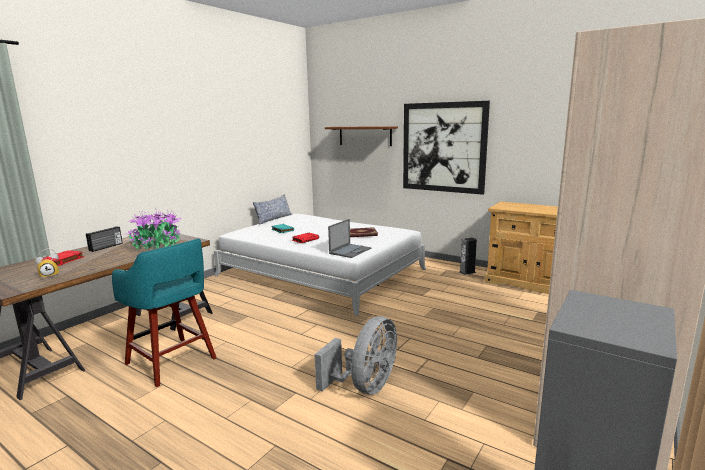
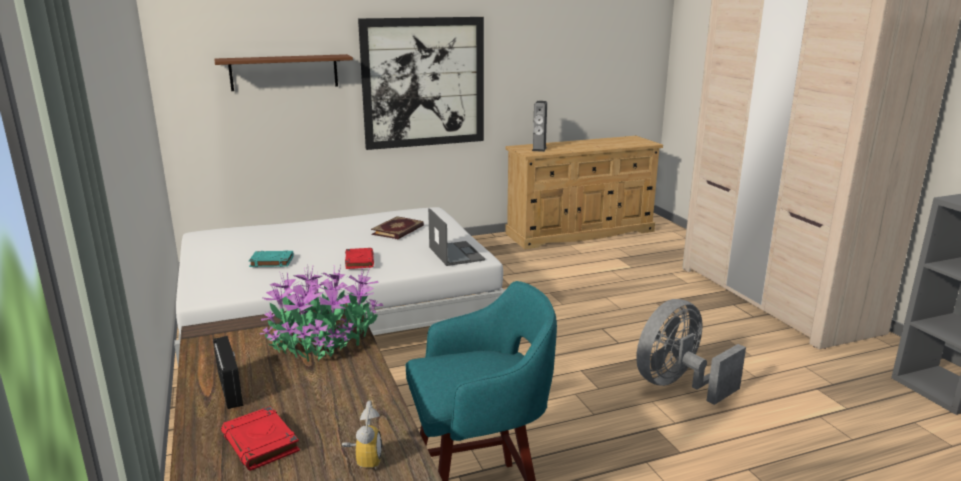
camera: 55 degrees left, 5 degrees up
pillow [253,194,292,225] -> none
grey fan [315,316,397,395] -> grey fan turned 105 degrees counterclockwise [636,299,746,405]
speaker [459,238,477,275] -> speaker moved to [532,101,547,152]

